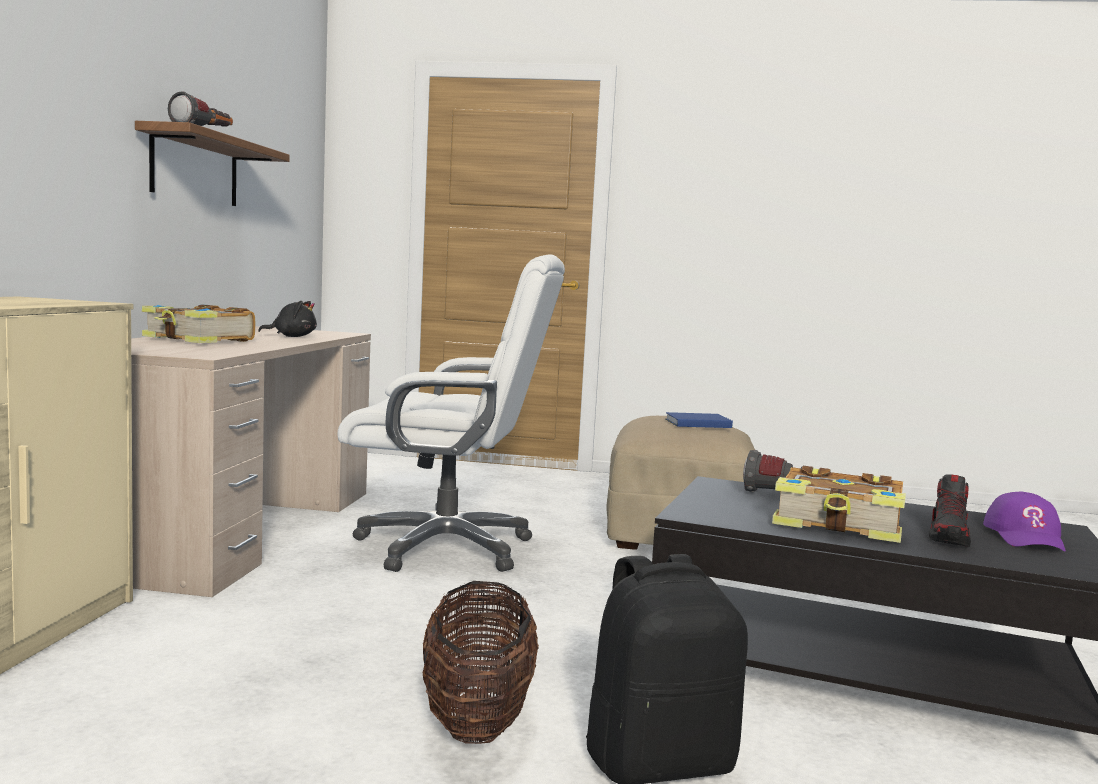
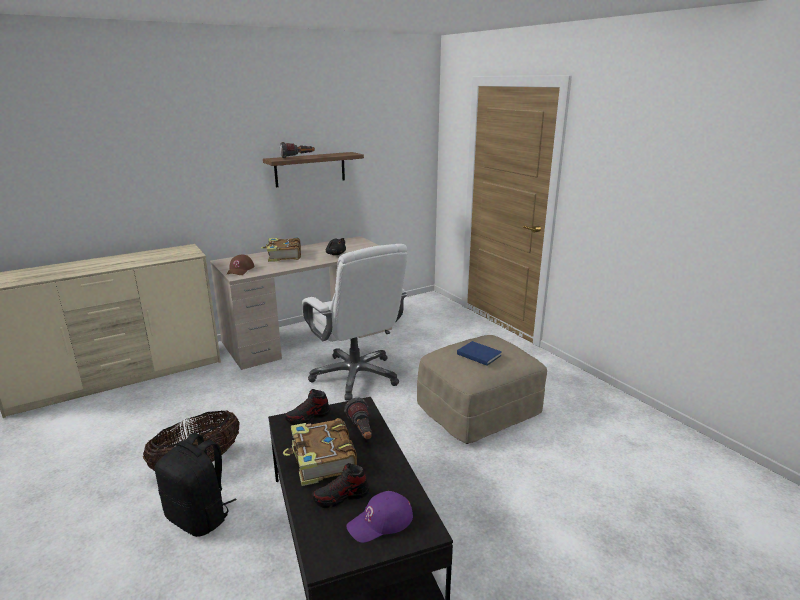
camera: 50 degrees right, 15 degrees up
none -> brown cap [227,255,254,275]
none -> shoe [284,389,331,425]

